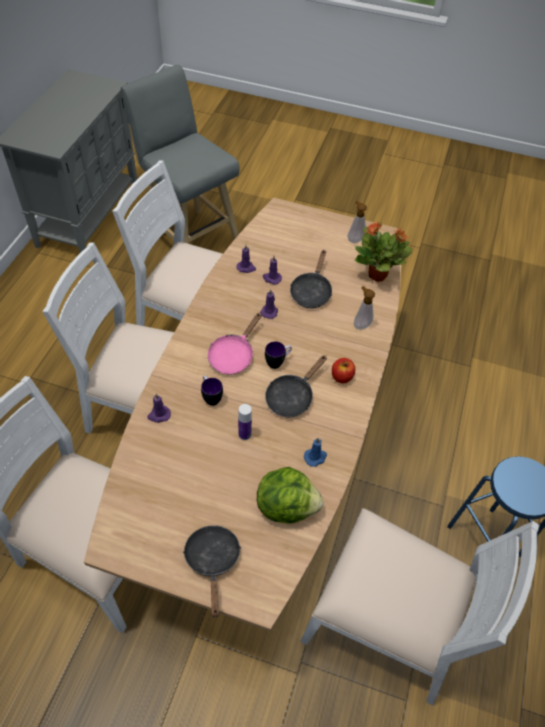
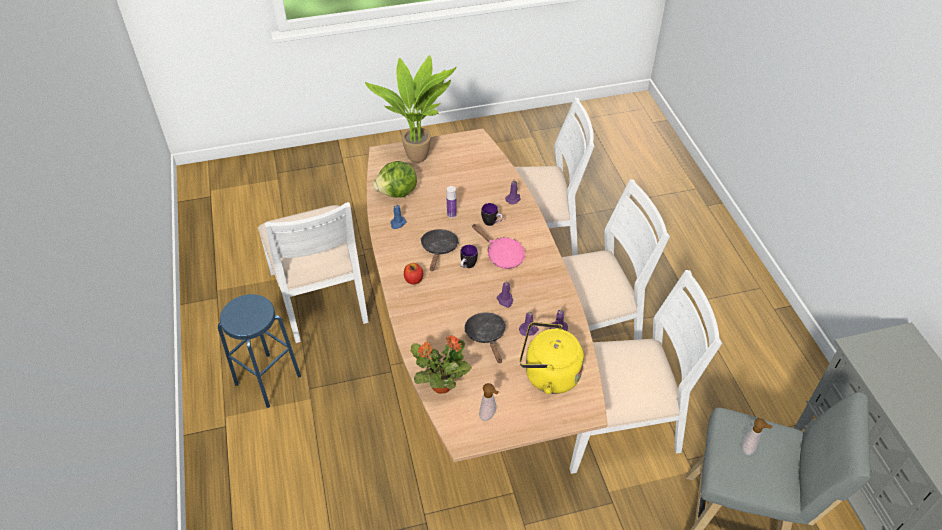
camera: 150 degrees right, 5 degrees down
black frying pan [183,525,241,617] -> potted plant [365,55,457,163]
pink frying pan [208,312,262,374] -> pink frying pan turned 135 degrees clockwise [472,224,525,269]
white chair [300,508,540,705] -> white chair turned 105 degrees counterclockwise [258,202,369,343]
soap dispenser [354,286,375,330] -> soap dispenser moved to [742,418,772,456]
none -> yellow kettle [519,322,584,394]

